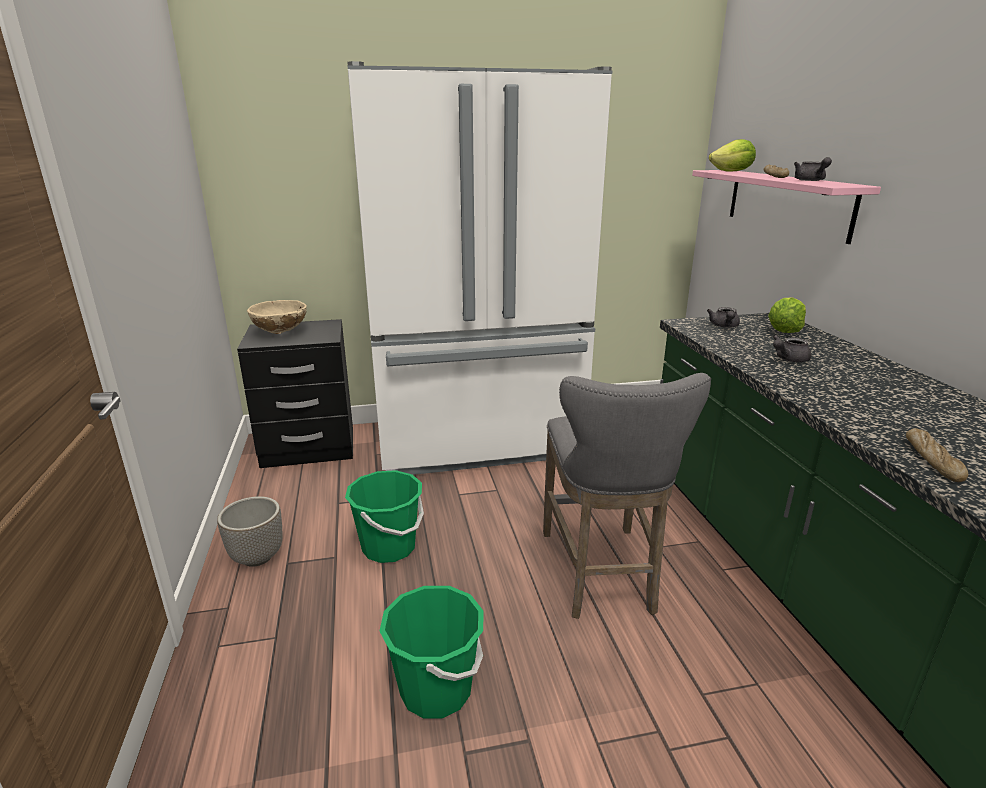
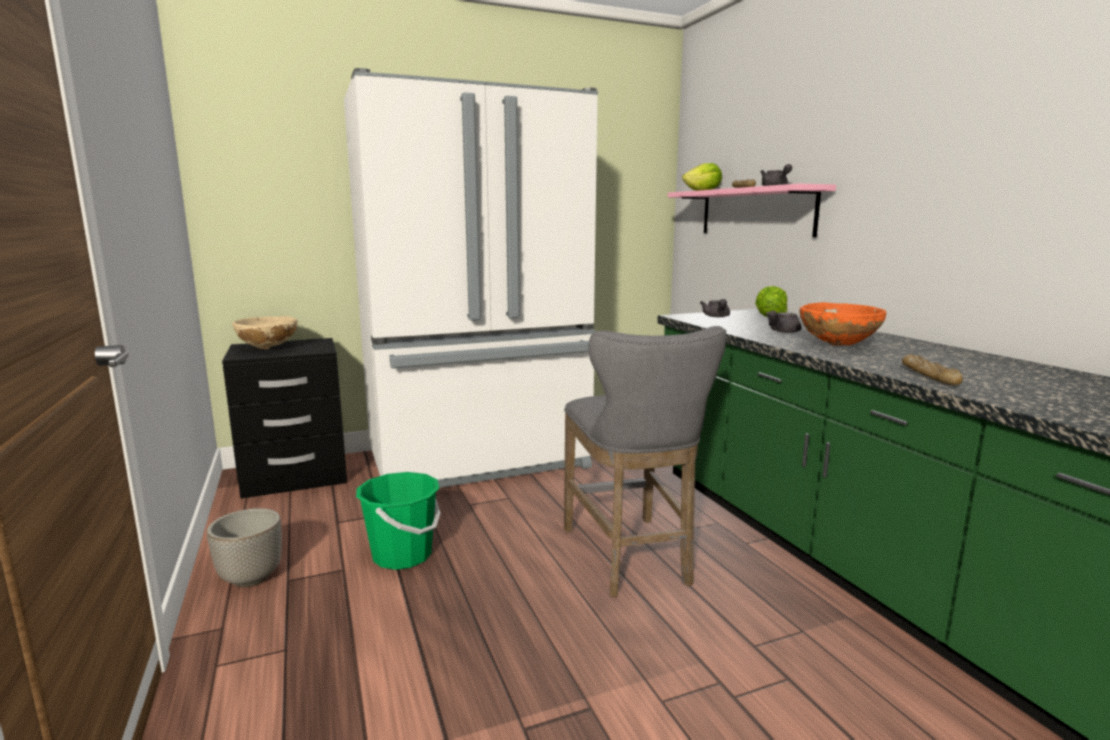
camera: 10 degrees left, 10 degrees down
green bucket [379,586,484,718] -> none
none -> orange bowl [799,302,886,346]

